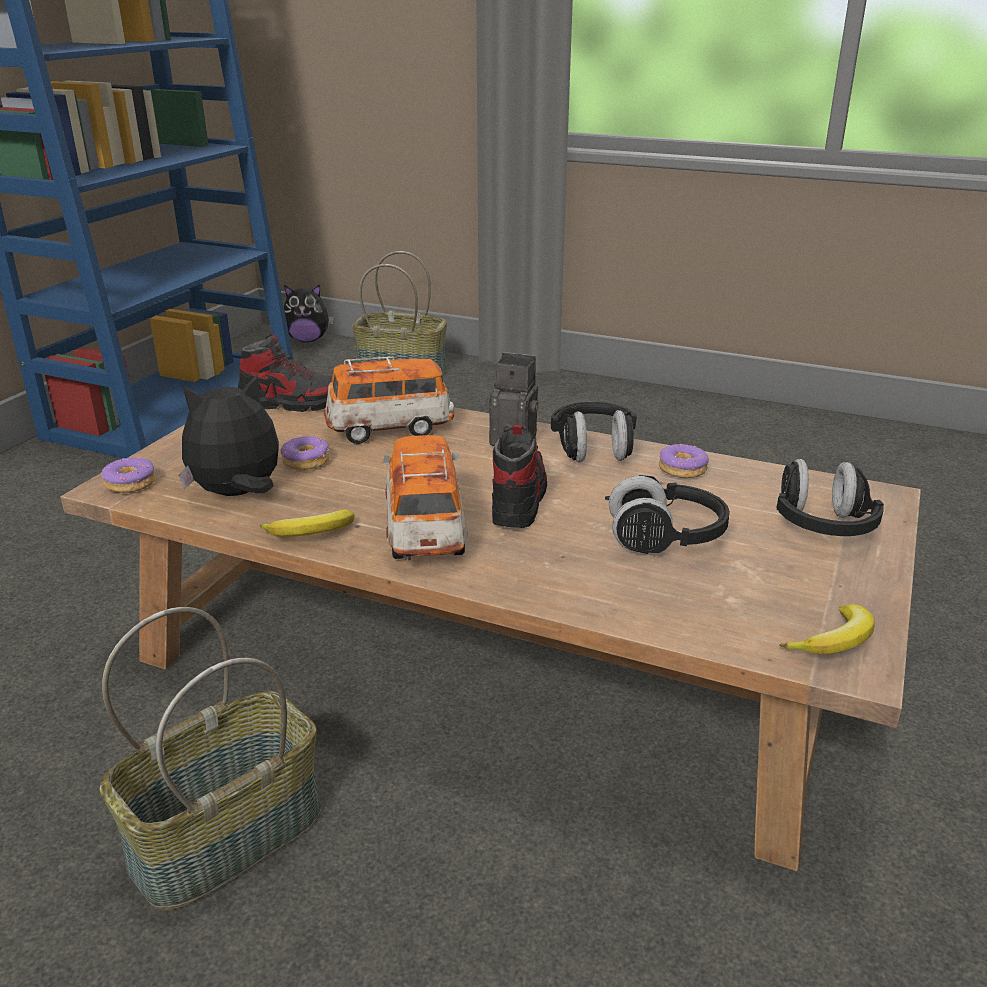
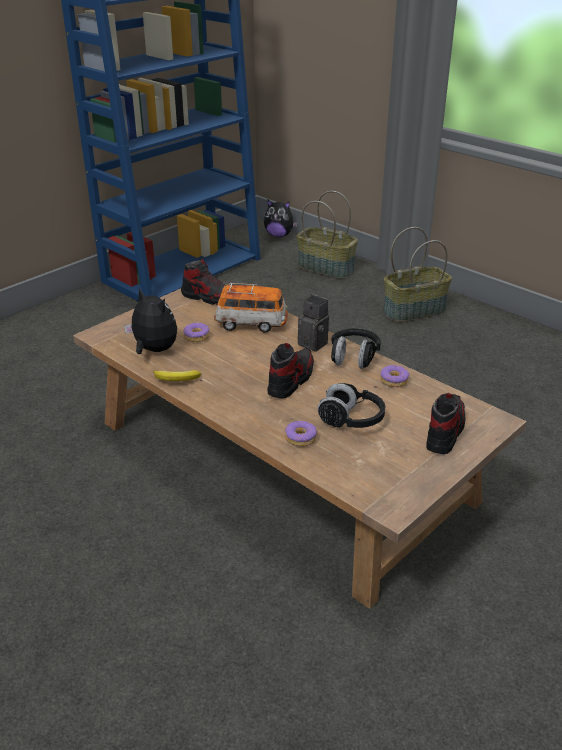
camera: 20 degrees right, 5 degrees up
basket [99,607,322,911] -> basket moved to [383,227,452,323]
donut [101,457,156,493] -> donut moved to [285,421,317,447]
plush toy [179,374,279,496] -> plush toy turned 45 degrees clockwise [124,287,177,354]
toy car [383,435,468,561] -> none
black headphones [776,459,884,536] -> shoe [426,393,466,454]
banana [780,604,875,654] -> none

